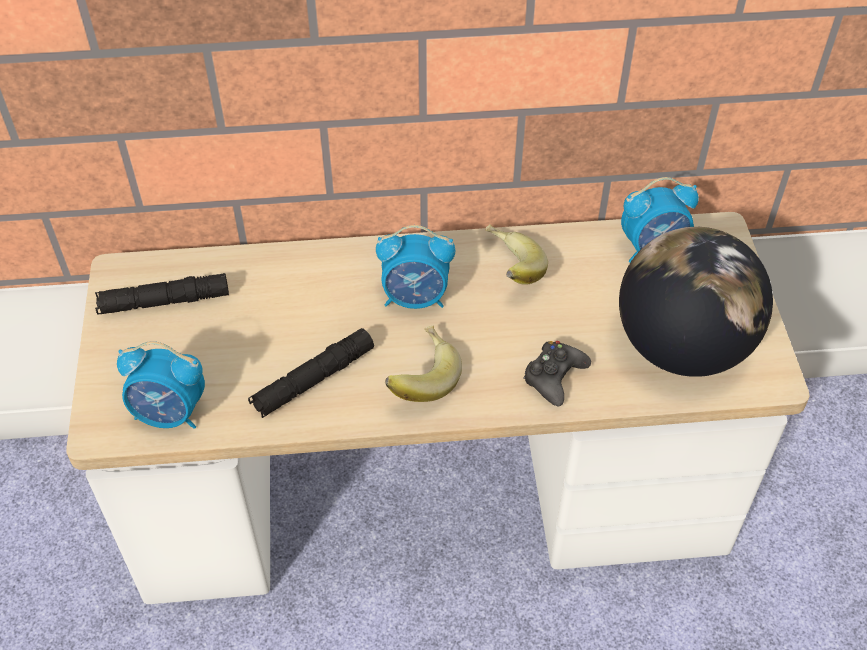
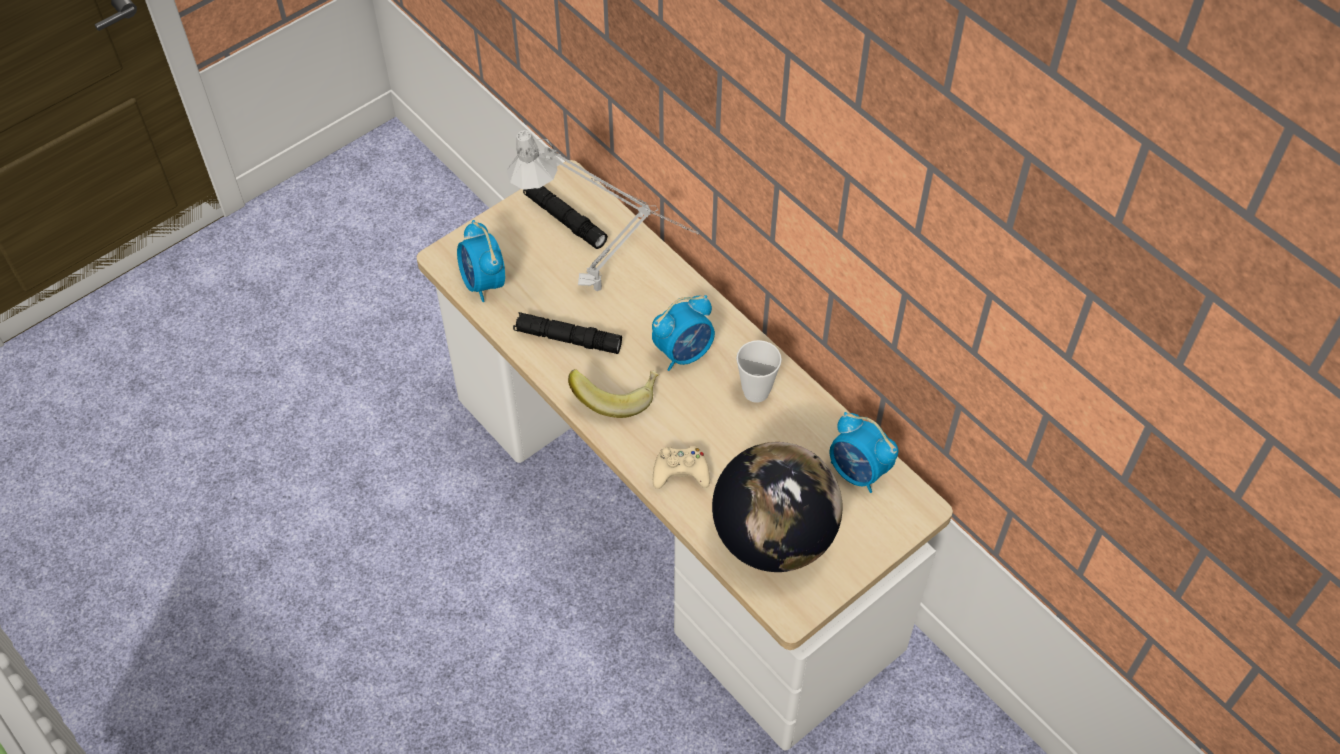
camera: 55 degrees right, 5 degrees up
alarm clock [376,225,455,309] -> alarm clock turned 90 degrees counterclockwise [652,295,715,371]
banana [486,224,548,285] -> cup [736,340,782,403]
black game controller [523,341,591,407] -> beige game controller [653,446,710,489]
none -> grey table lamp [506,130,699,291]

